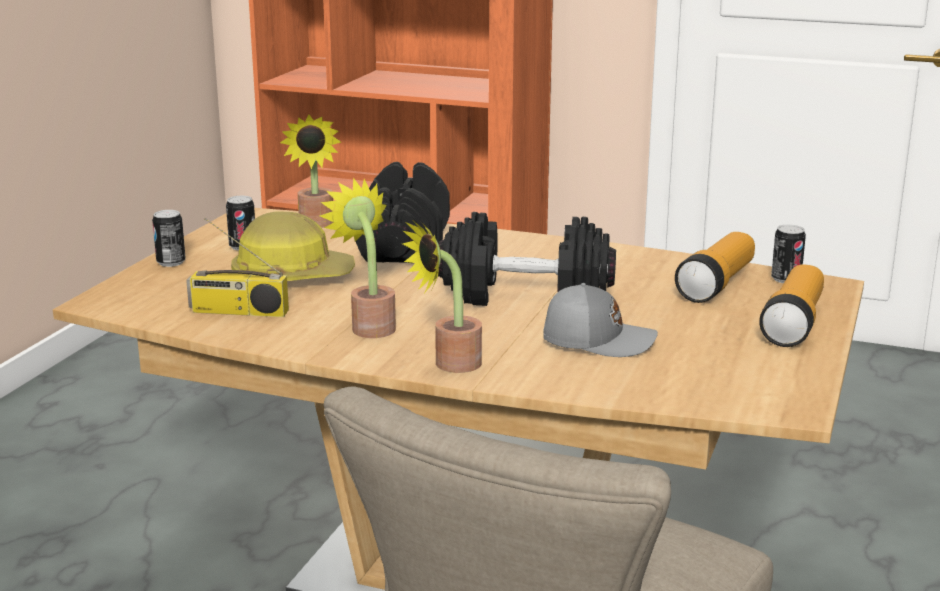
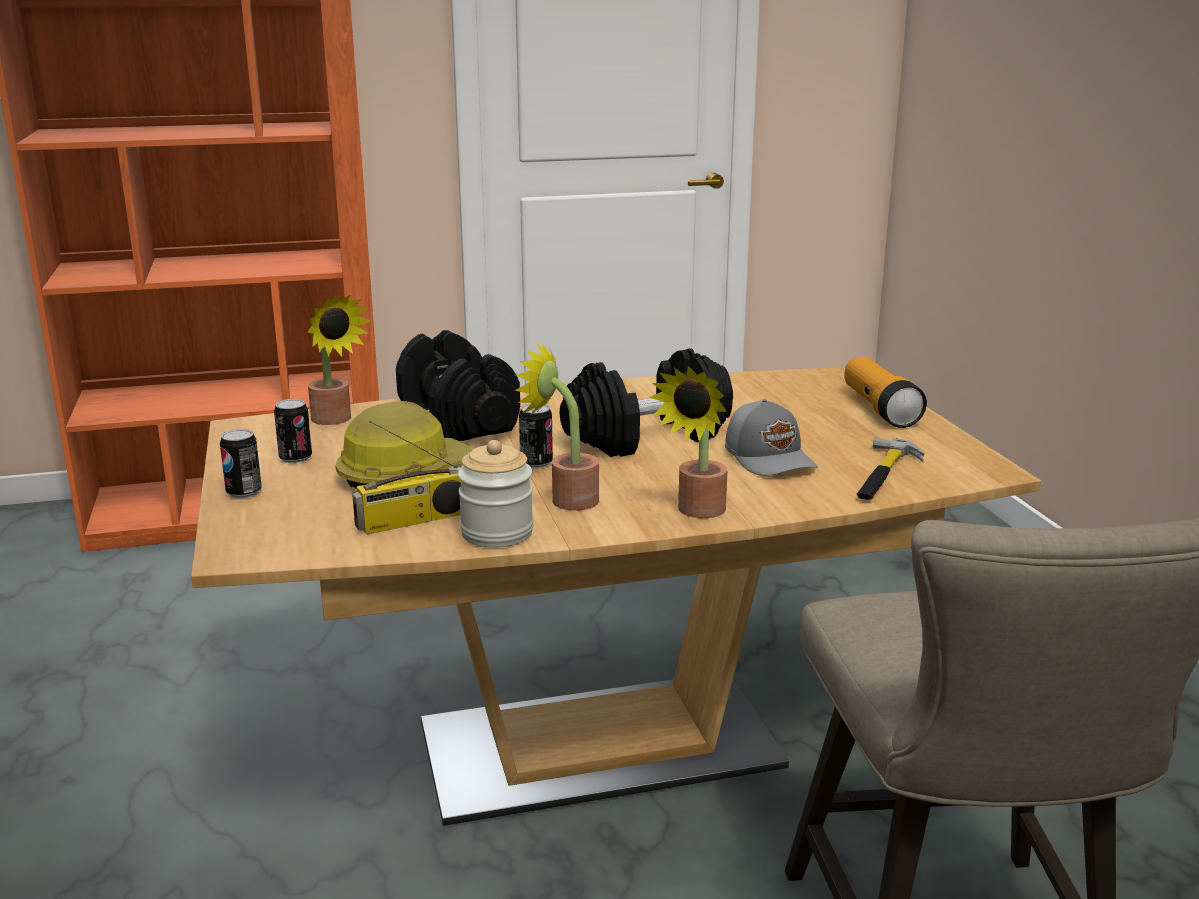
camera: 35 degrees left, 0 degrees up
grey cap [543,283,658,357] -> grey cap turned 90 degrees clockwise [725,399,818,476]
flashlight [675,232,755,303] -> none
can [771,225,806,283] -> can moved to [519,403,553,468]
none -> jar [458,440,534,548]
none -> hammer [857,437,924,500]

